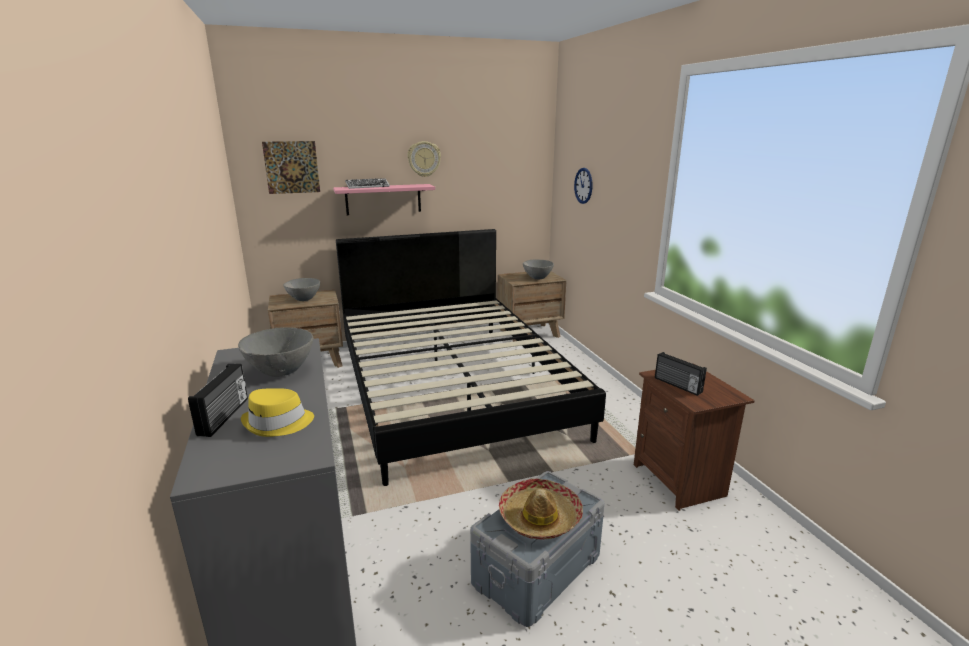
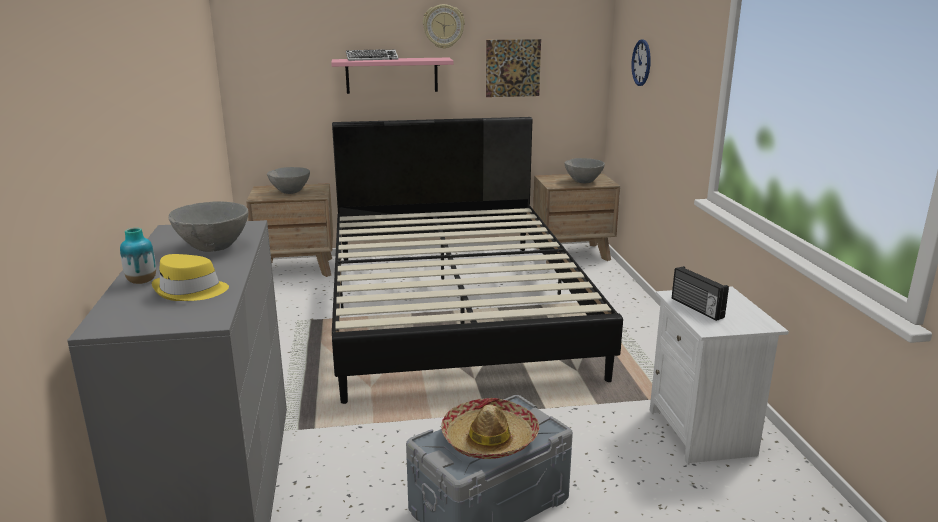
camera: 10 degrees right, 0 degrees up
radio [188,364,248,437] -> vase [120,228,156,284]
picture [262,141,320,194] -> picture moved to [486,39,541,97]
brown nightstand [634,363,755,511] -> white nightstand [650,287,789,465]

